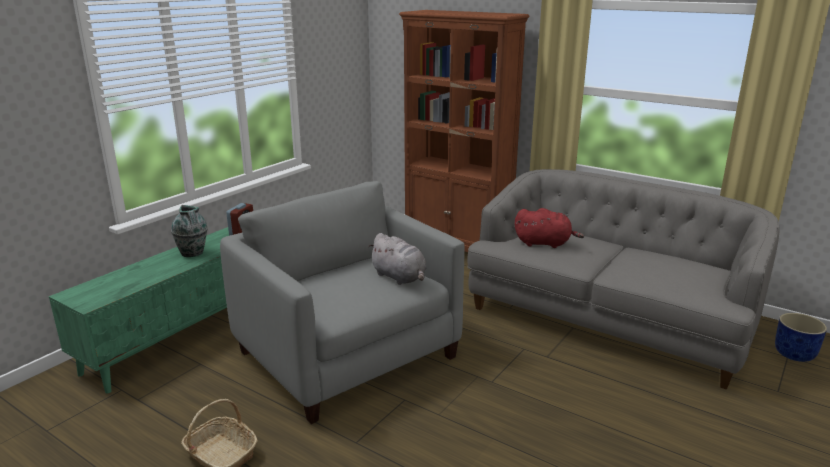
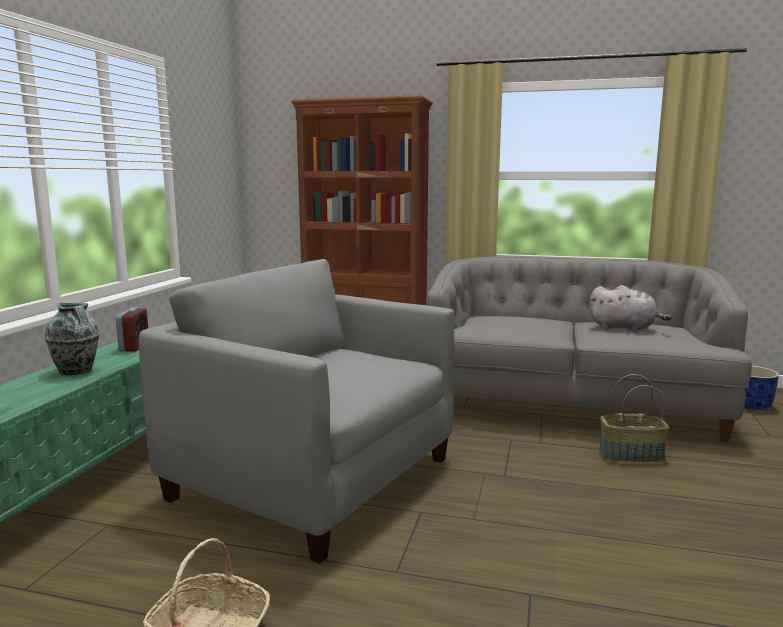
camera: 20 degrees left, 10 degrees down
grey plush toy [368,233,427,285] -> grey plush toy moved to [589,285,672,332]
red plush toy [515,208,584,248] -> none
none -> basket [599,374,669,462]

